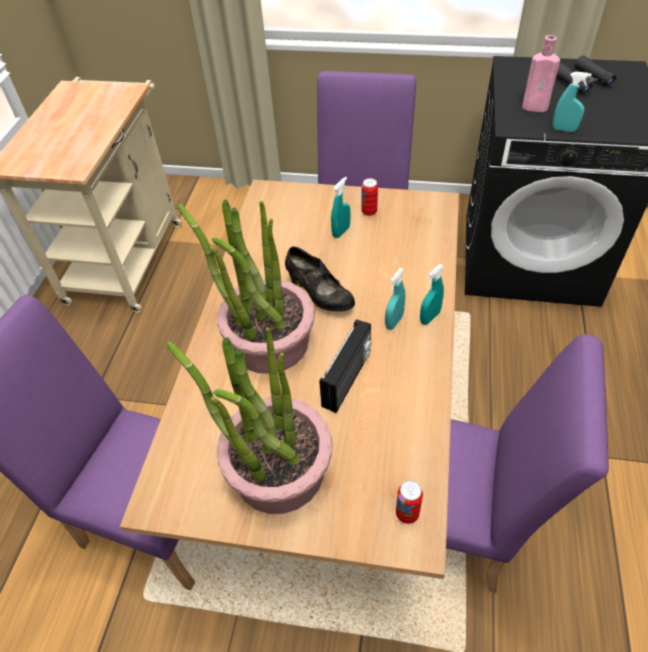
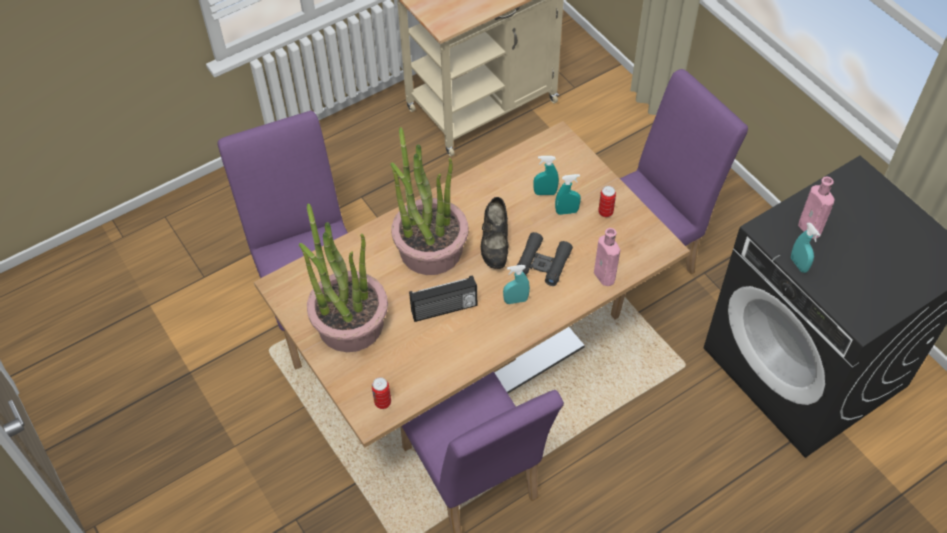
camera: 45 degrees right, 5 degrees up
turquoise spray bottle [420,264,444,325] -> turquoise spray bottle moved to [533,156,559,195]
black binoculars [556,55,616,95] -> black binoculars moved to [516,232,573,286]
none -> pink bottle [594,228,620,286]

